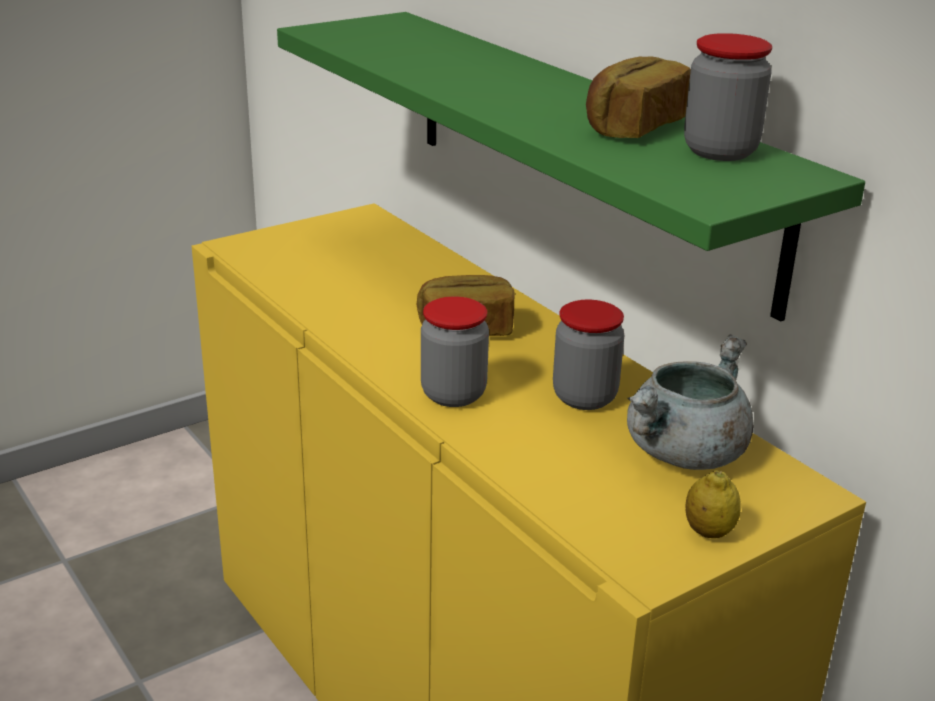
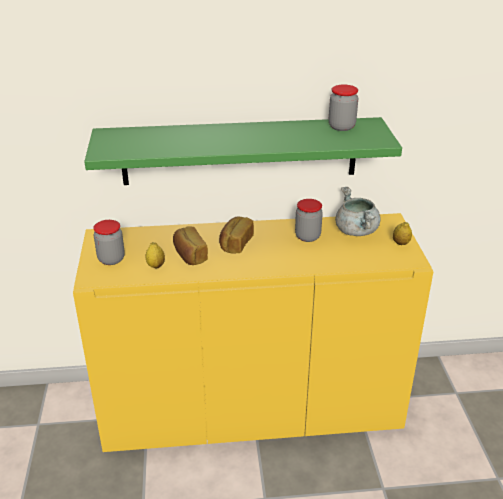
camera: 60 degrees left, 5 degrees up
jar [421,297,489,407] -> jar moved to [93,220,125,265]
bread [586,56,691,138] -> bread moved to [173,227,208,265]
none -> lemon [145,242,165,268]

